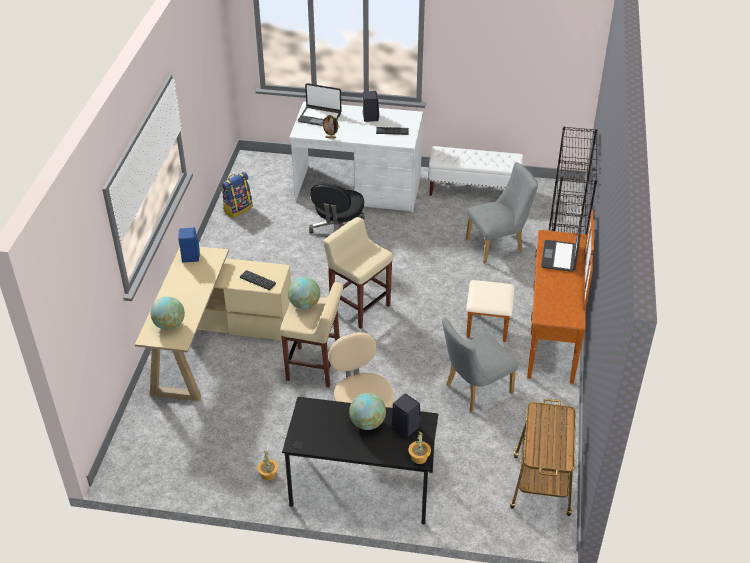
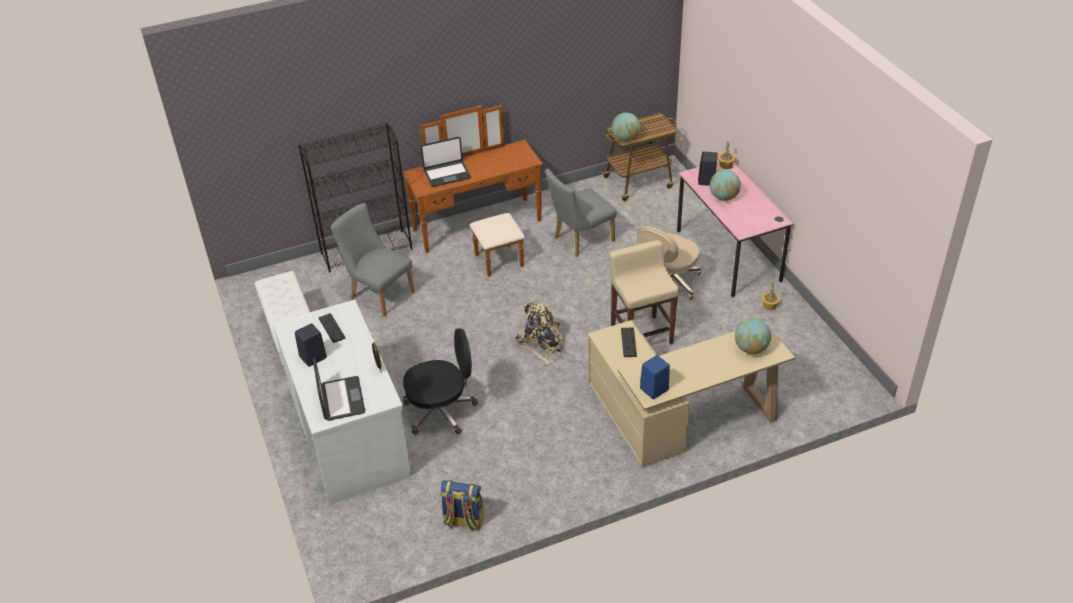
camera: 120 degrees left, 0 degrees up
black desk [282,397,438,524] -> pink desk [677,162,794,297]
globe [288,277,320,309] -> globe moved to [612,113,640,141]
beige stool [323,217,393,329] -> beige backpack [515,302,564,365]
grey chair [442,318,518,412] -> grey chair turned 120 degrees clockwise [545,169,617,257]

